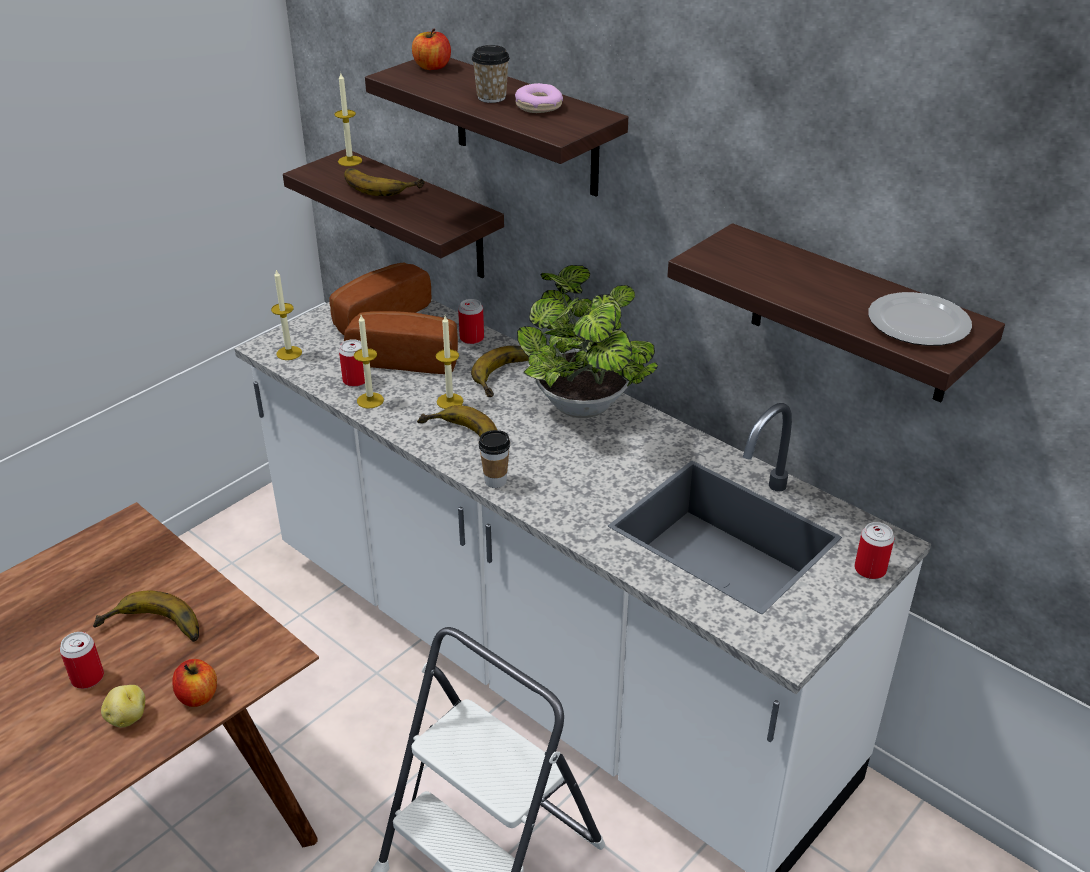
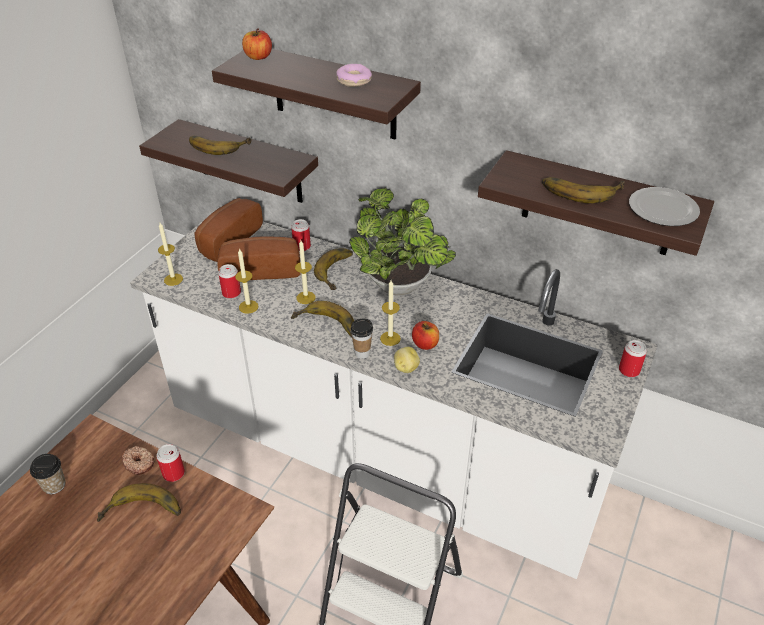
camera: 15 degrees left, 5 degrees up
can [60,632,104,689] -> can moved to [156,444,185,482]
potato [101,685,145,727] -> potato moved to [394,347,420,373]
apple [173,659,217,707] -> apple moved to [412,321,439,350]
candle [334,73,362,166] -> candle moved to [380,280,401,346]
cup [472,45,510,103] -> cup moved to [30,454,66,494]
none -> donut [122,446,155,475]
none -> banana [542,177,625,203]

